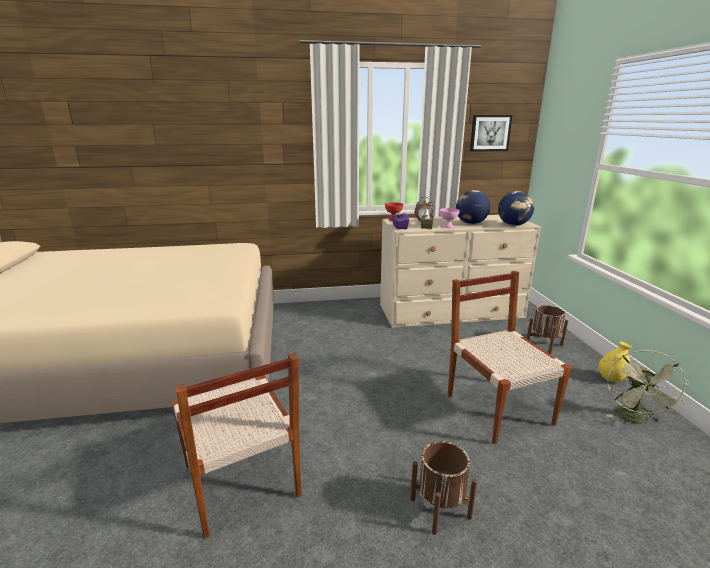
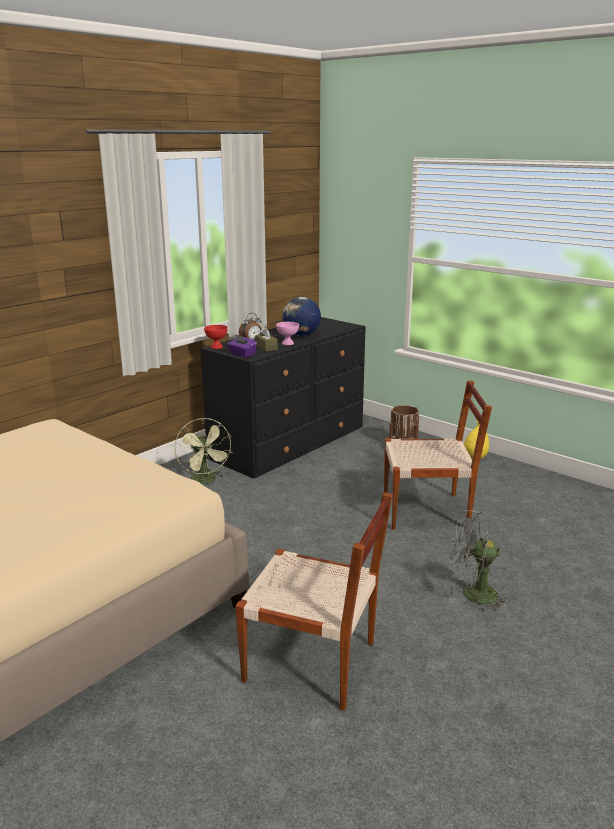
camera: 40 degrees left, 0 degrees up
beige dresser [380,215,541,328] -> black dresser [201,317,366,479]
brown planter [410,441,477,535] -> grey fan [450,510,510,613]
chair [447,271,571,444] -> chair turned 150 degrees clockwise [384,380,492,530]
picture [470,115,512,152] -> none
globe [498,191,534,226] -> none
green fan [606,350,690,424] -> green fan moved to [174,418,232,484]

